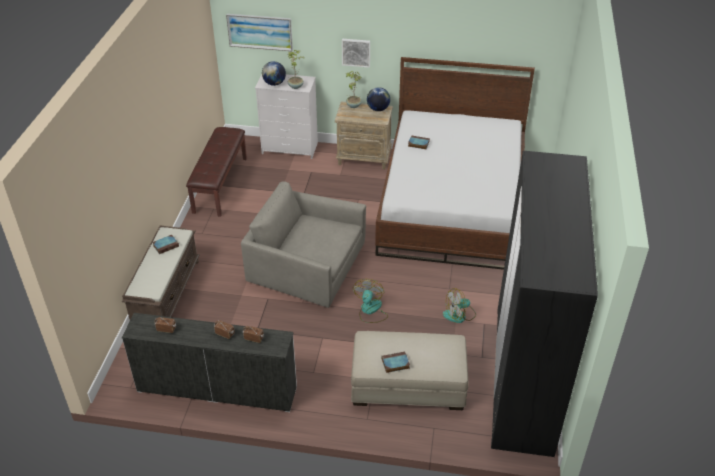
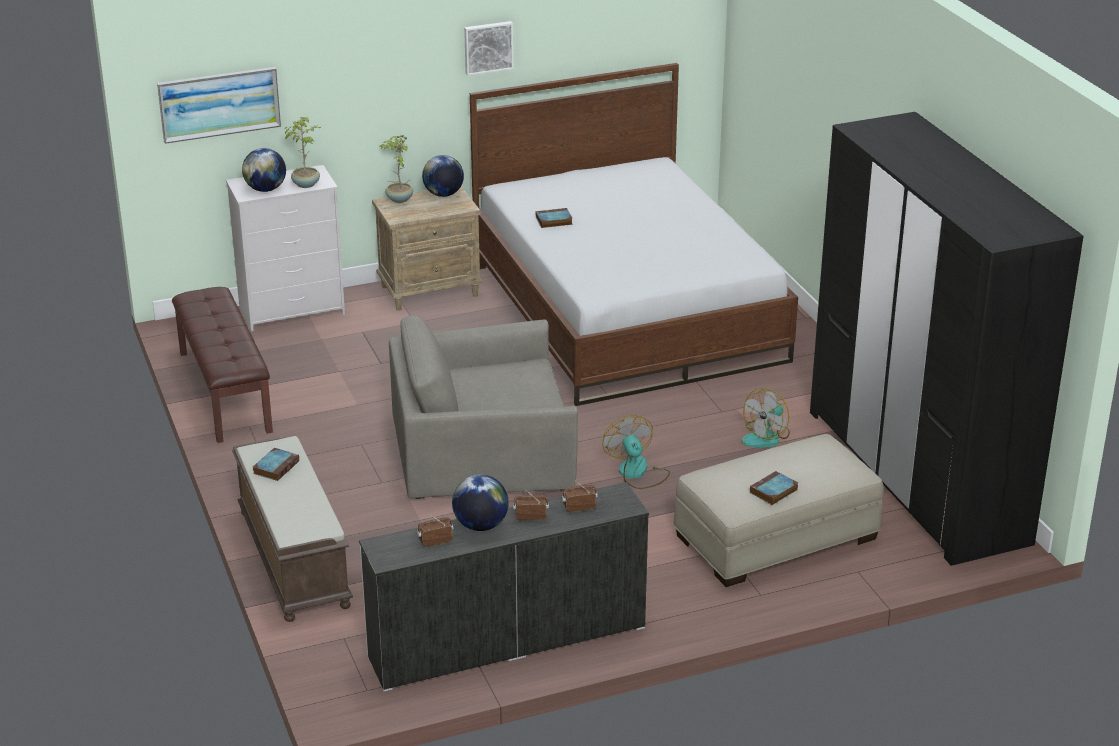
camera: 30 degrees left, 10 degrees down
picture [342,39,370,68] -> picture moved to [464,21,514,76]
none -> globe [452,474,509,531]

